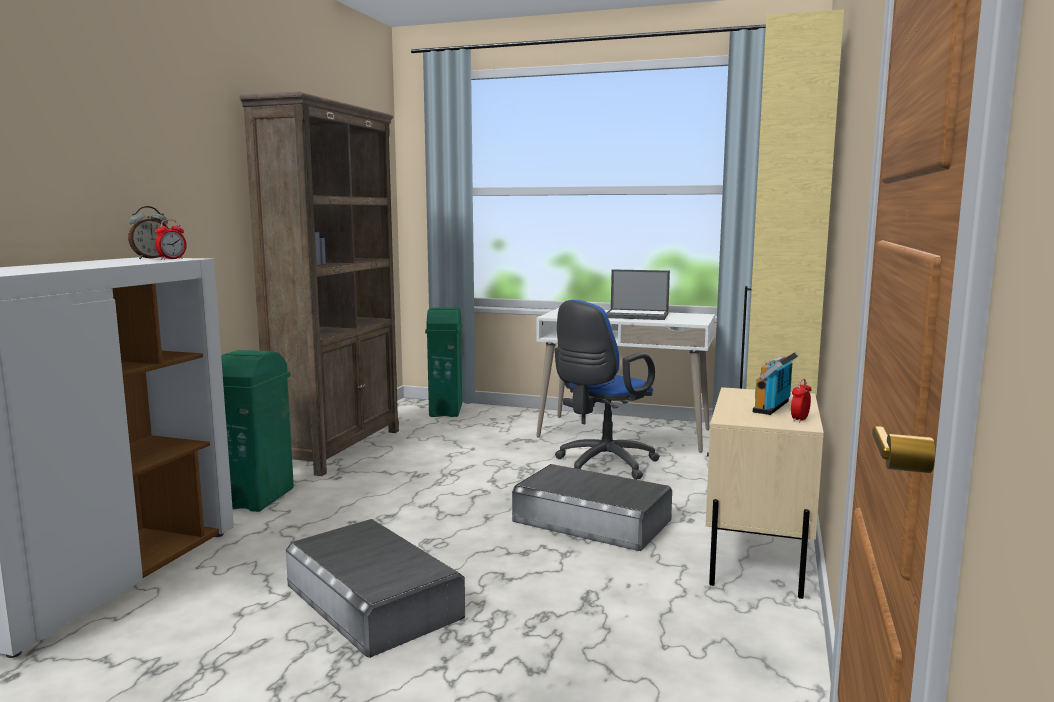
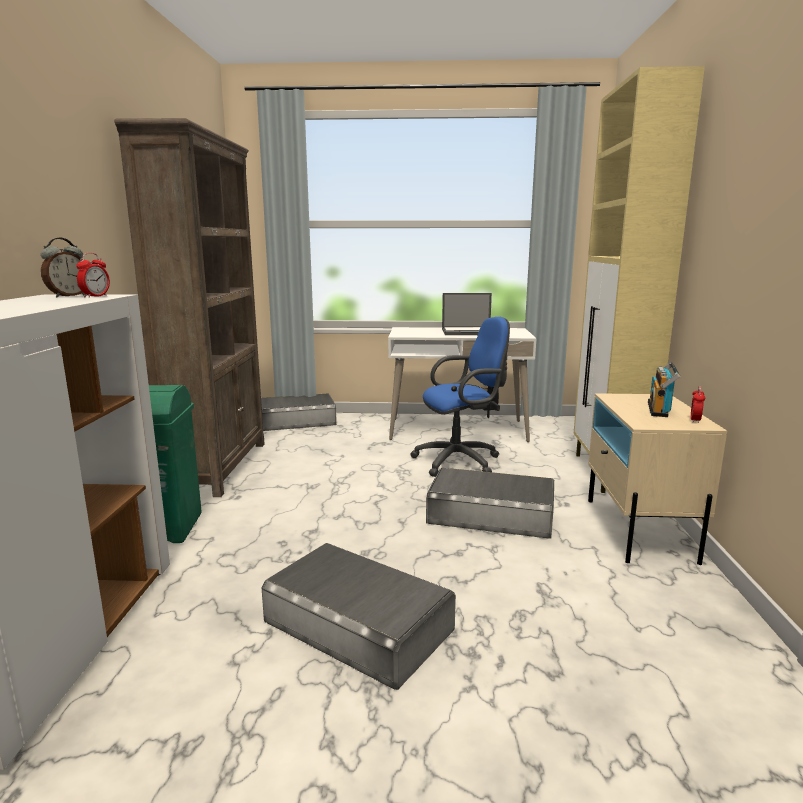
camera: 15 degrees left, 5 degrees up
green trash can [425,307,462,417] -> grey storage box [261,393,337,431]
blue office chair [555,300,660,480] -> blue office chair turned 135 degrees counterclockwise [410,317,510,477]

